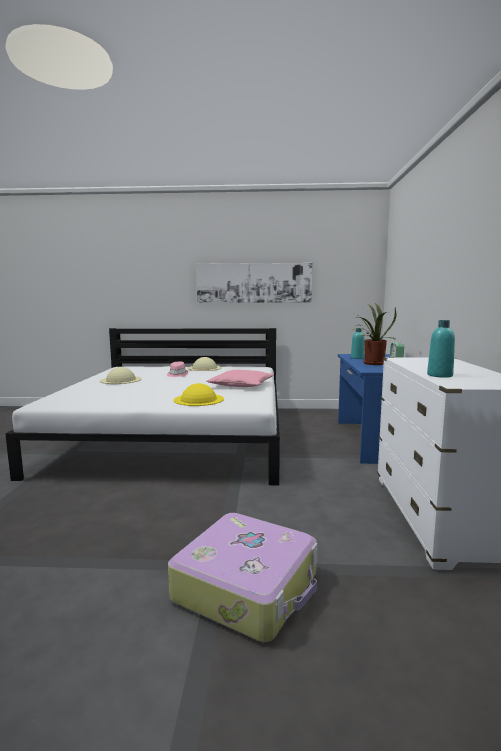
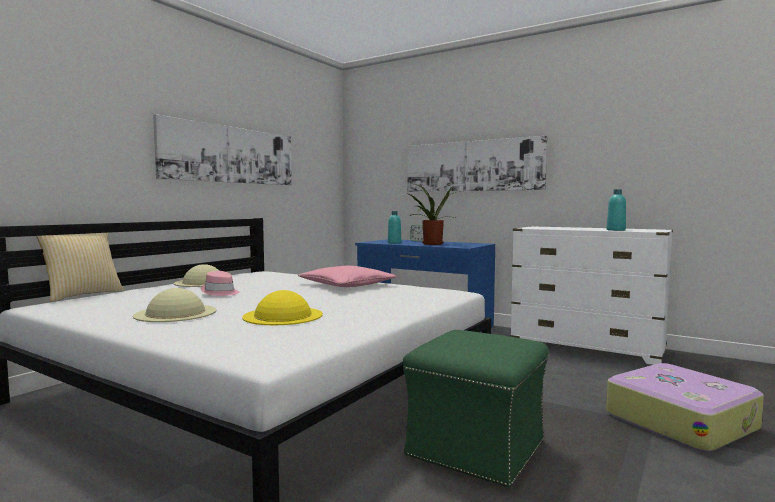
camera: 60 degrees left, 5 degrees down
yellow hat [173,383,224,406] -> yellow hat moved to [242,290,323,325]
none -> pillow [36,233,124,302]
none -> green ottoman [403,330,549,488]
none -> picture [407,136,548,192]

